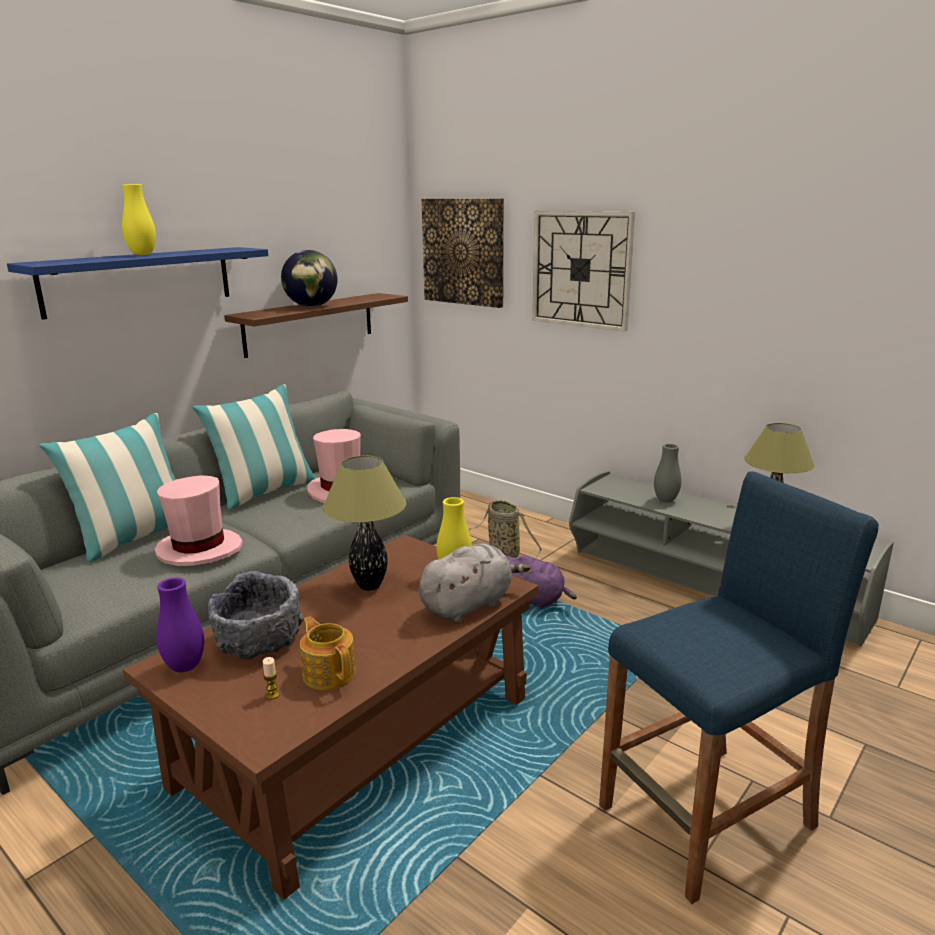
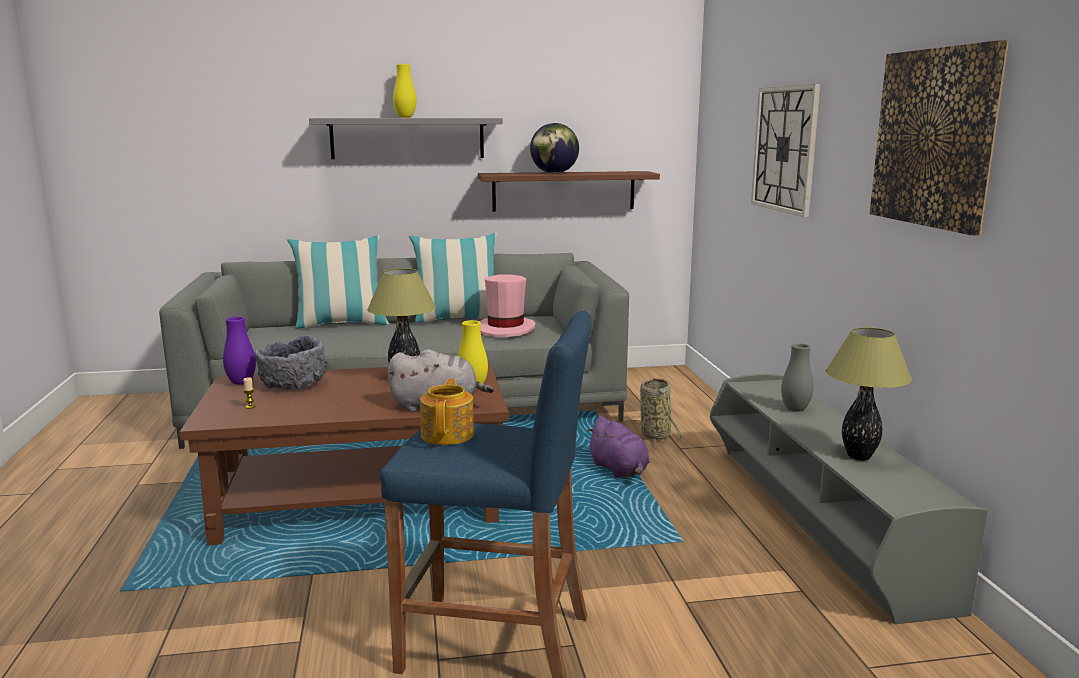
camera: 40 degrees right, 5 degrees down
blue shelf [7,247,268,320] -> grey shelf [309,118,503,159]
pink hat [155,475,243,566] -> none
teapot [300,616,356,690] -> teapot moved to [420,379,474,445]
picture [422,199,504,308] -> picture moved to [870,40,1009,235]

